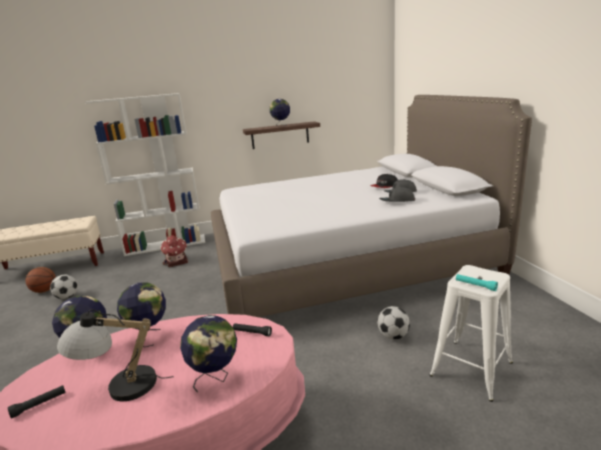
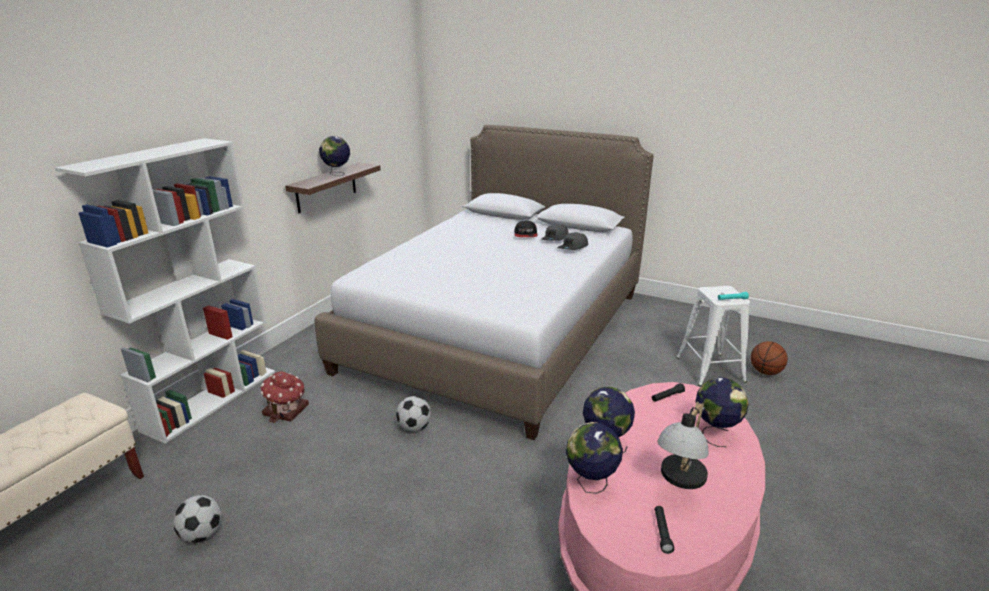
camera: 50 degrees left, 5 degrees up
basketball [25,267,56,293] -> basketball moved to [751,341,788,375]
football [377,306,410,340] -> football moved to [396,396,431,432]

